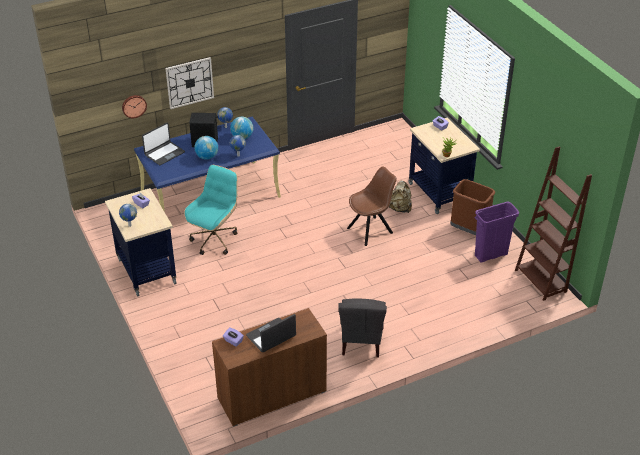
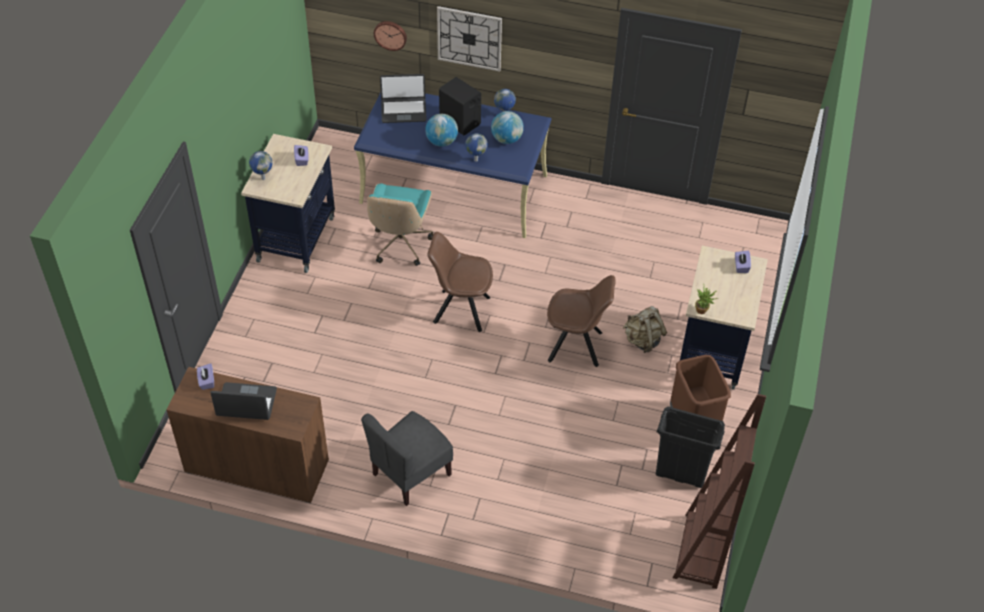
camera: 40 degrees right, 10 degrees up
turquoise office chair [184,165,238,255] -> turquoise office chair turned 120 degrees clockwise [367,183,433,266]
purple trash can [475,201,519,262] -> black trash can [656,407,725,488]
none -> brown chair [427,232,493,332]

